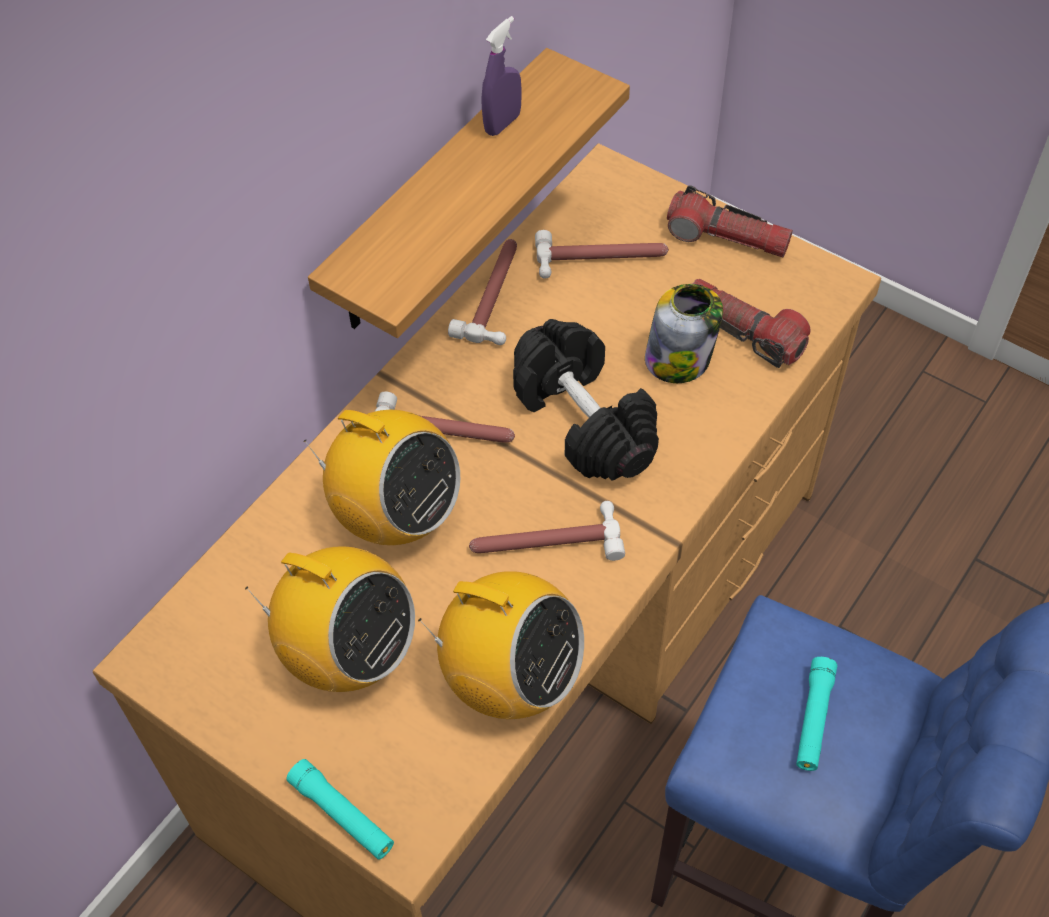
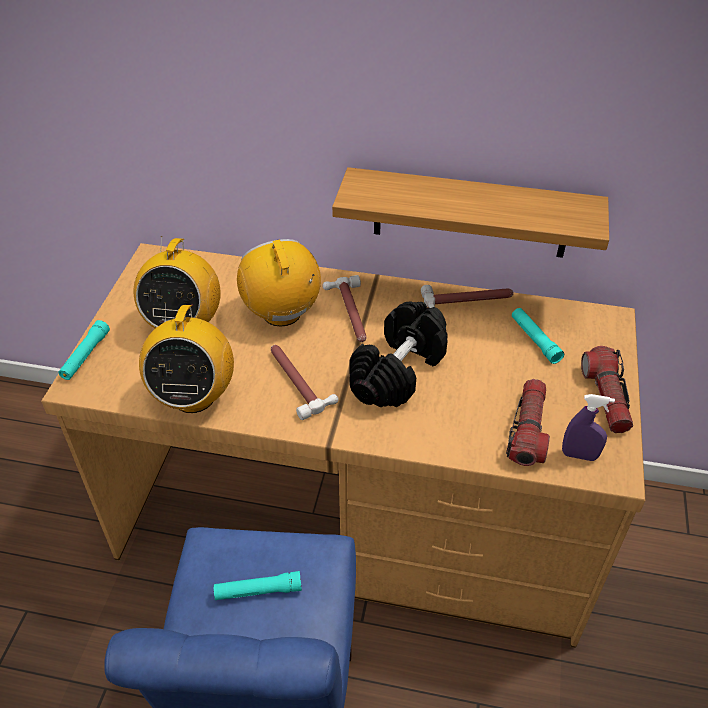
camera: 65 degrees right, 10 degrees down
radio [303,410,460,545] -> radio turned 150 degrees clockwise [237,239,321,326]
purple spray bottle [481,16,522,136] -> purple spray bottle moved to [562,394,615,461]
hammer [535,230,669,279] -> turquoise flashlight [512,308,564,364]
jar [645,284,723,383] -> none

